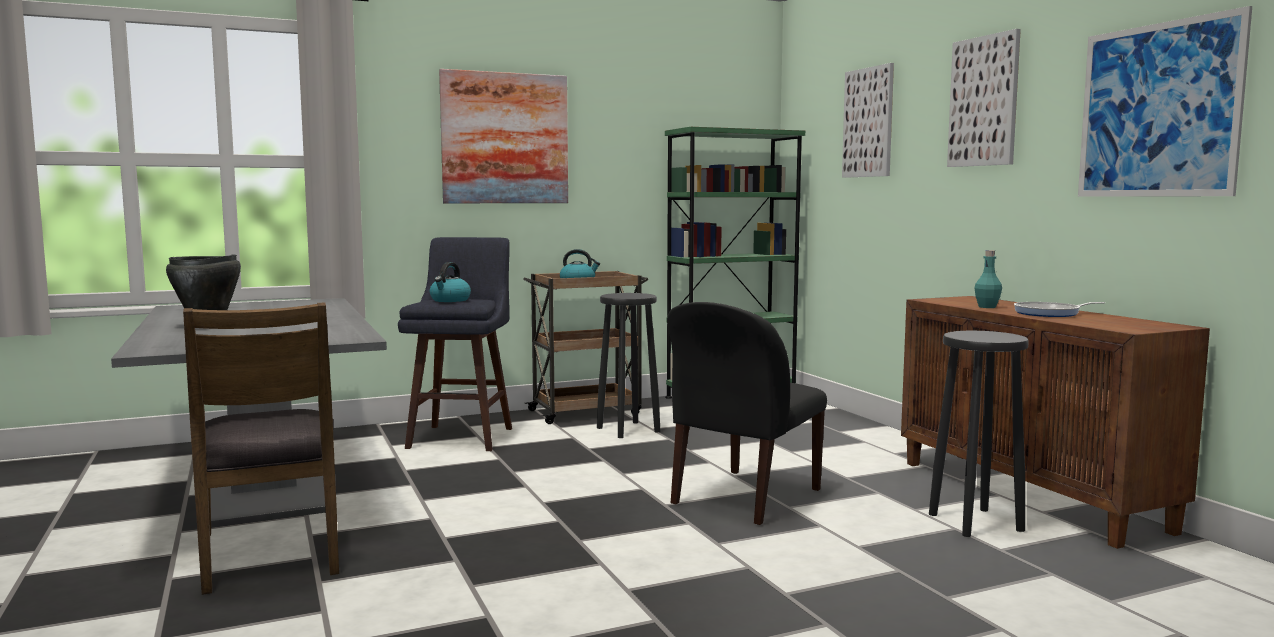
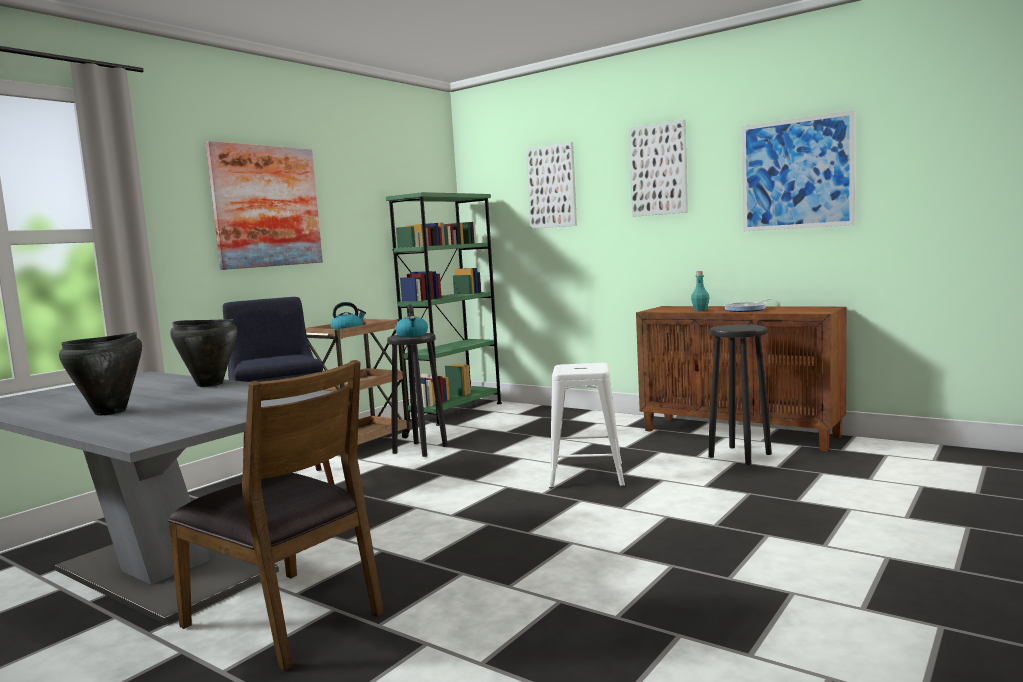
camera: 30 degrees left, 0 degrees up
kettle [430,262,471,302] -> kettle moved to [395,304,428,337]
black chair [667,302,827,525] -> white stool [549,363,625,489]
none -> black cooking pot [170,319,238,387]

